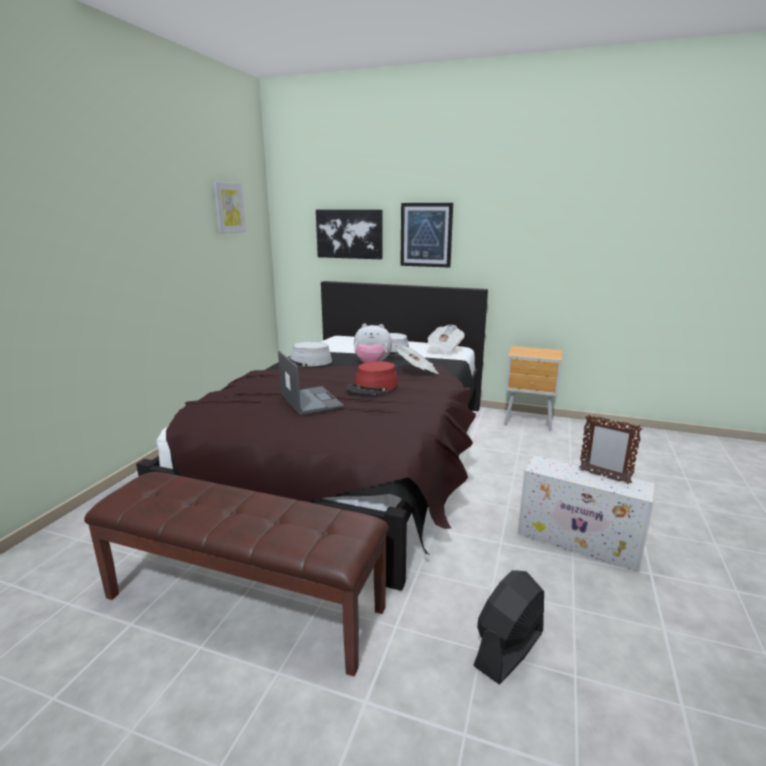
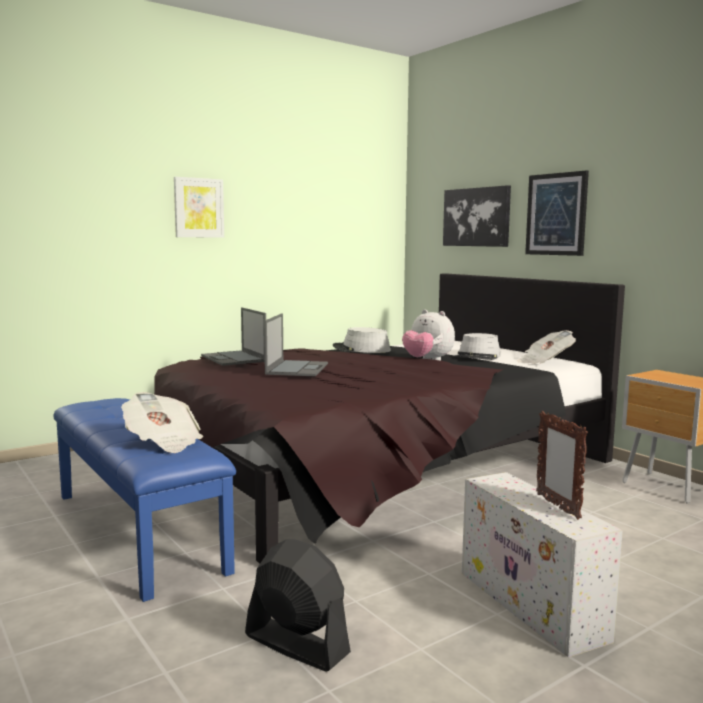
camera: 35 degrees right, 10 degrees down
brown bench [84,472,389,676] -> blue bench [54,398,236,602]
picture [213,181,246,234] -> picture moved to [174,177,224,238]
red hat [346,361,398,395] -> none
newspaper [393,344,439,374] -> newspaper moved to [121,392,203,453]
black fan [473,570,544,684] -> black fan turned 45 degrees clockwise [245,539,351,671]
none -> laptop [201,307,266,366]

